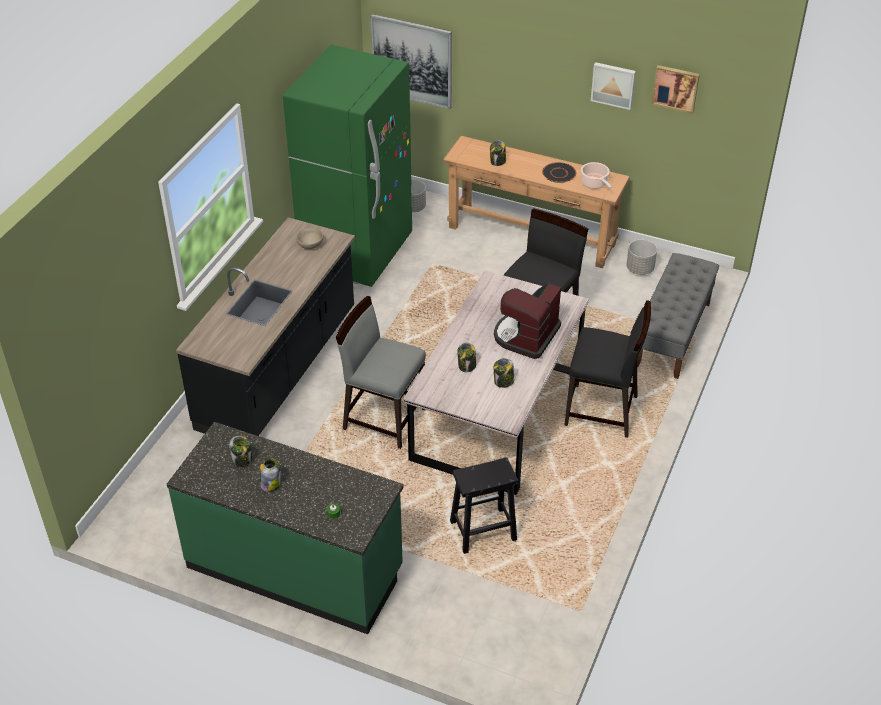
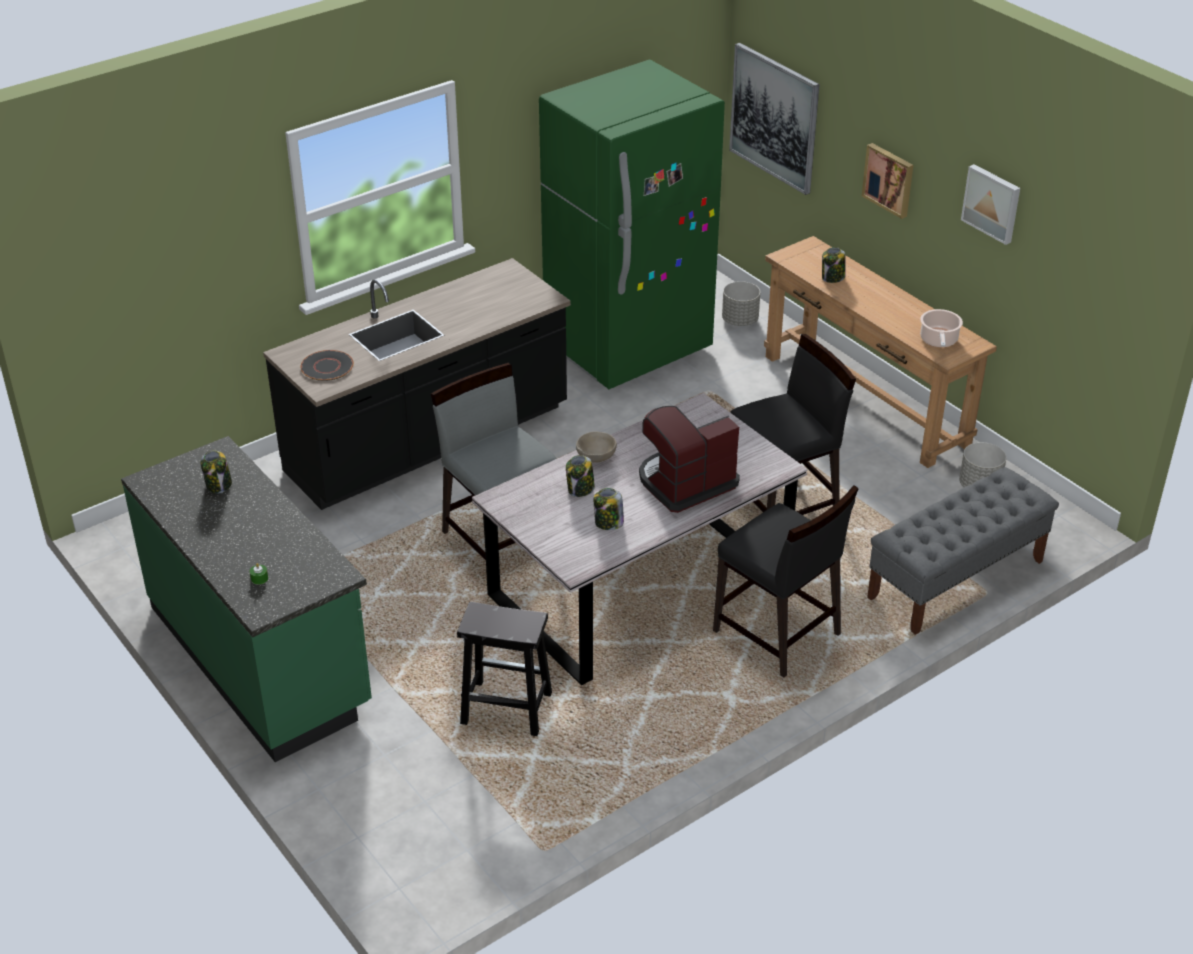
camera: 30 degrees right, 5 degrees down
jar [260,459,281,492] -> none
beige bowl [296,228,323,249] -> beige bowl moved to [576,432,617,463]
black plate [542,162,577,183] -> black plate moved to [301,350,354,381]
picture [652,65,700,114] -> picture moved to [862,143,913,219]

